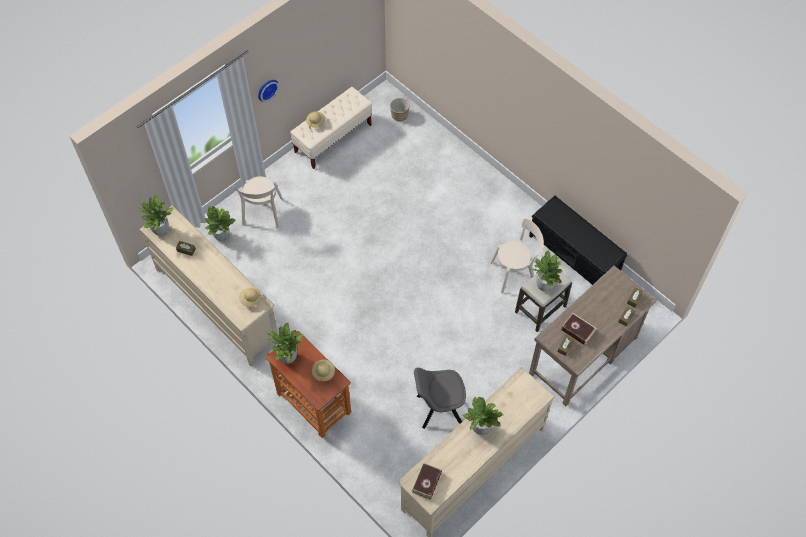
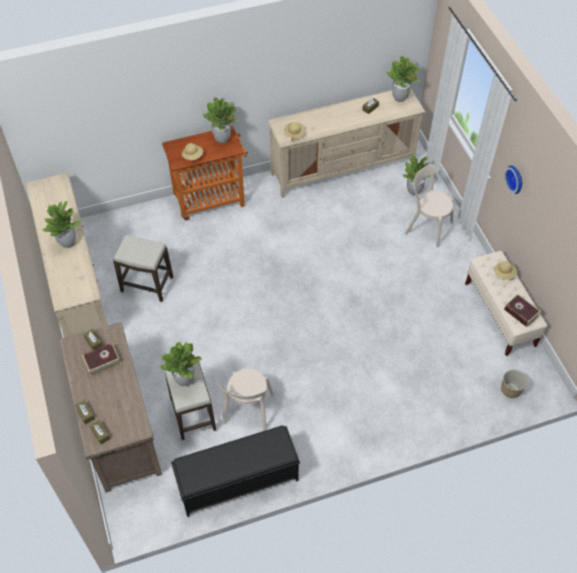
camera: 115 degrees right, 5 degrees down
book [412,462,442,500] -> book moved to [504,294,541,327]
grey chair [414,368,466,429] -> stool [113,235,173,302]

